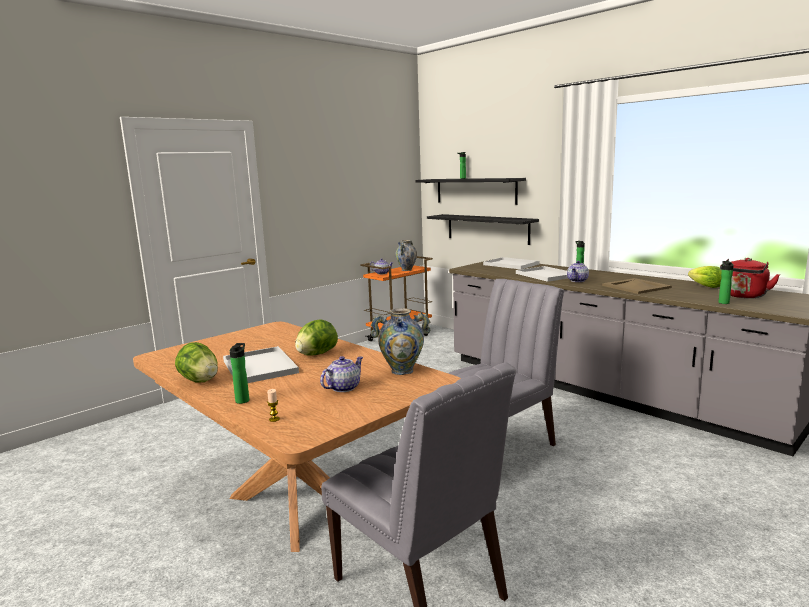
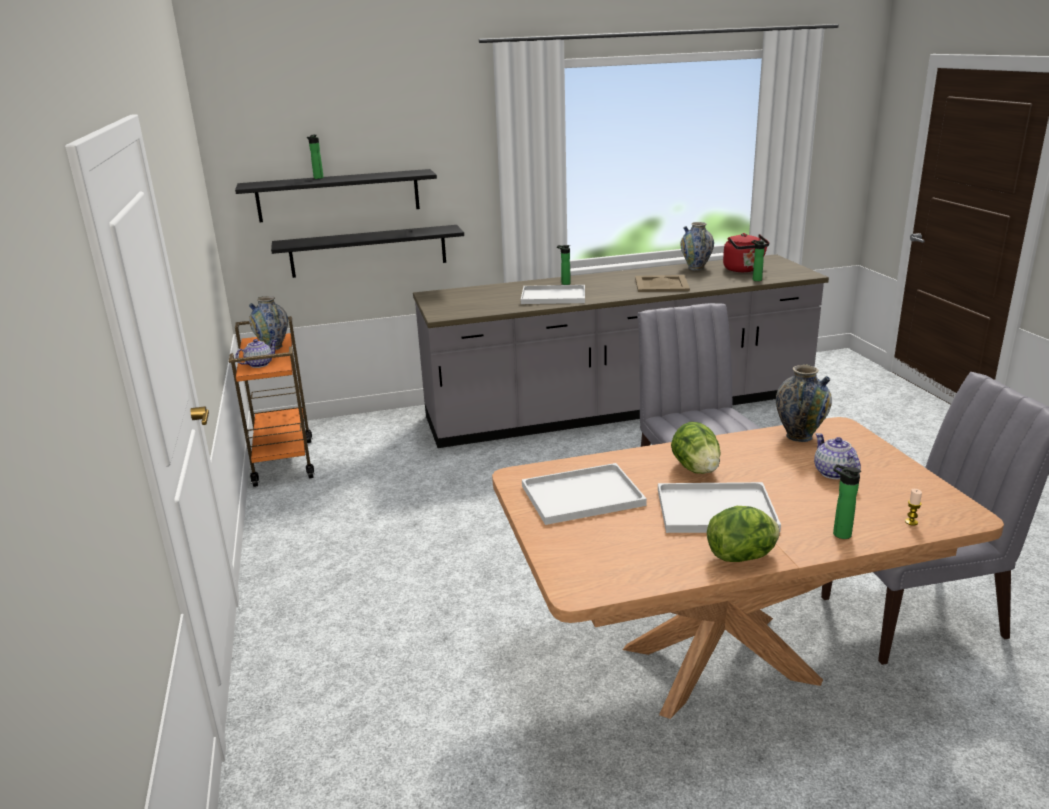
camera: 60 degrees left, 10 degrees up
white tray [483,257,540,269] -> white tray moved to [522,463,647,525]
teapot [567,261,589,282] -> none
lettuce [688,266,722,288] -> vase [681,222,714,270]

